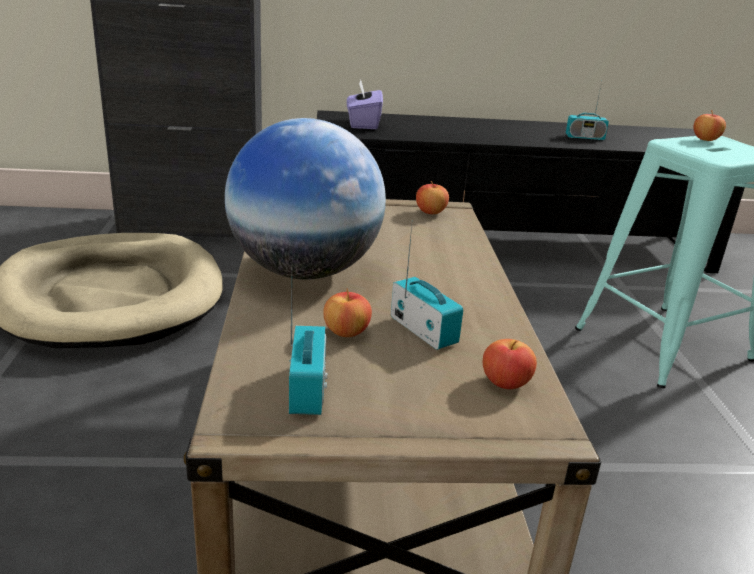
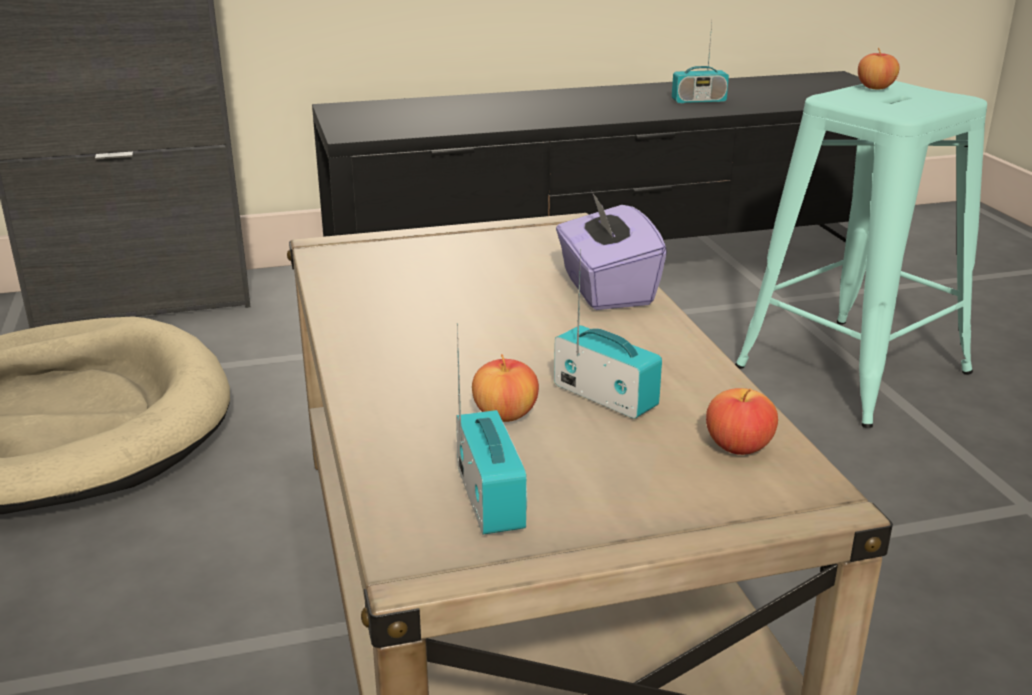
camera: 10 degrees left, 0 degrees up
globe [225,118,386,280] -> none
purple tissue box [347,80,383,129] -> purple tissue box moved to [556,190,667,310]
apple [416,181,449,214] -> none

